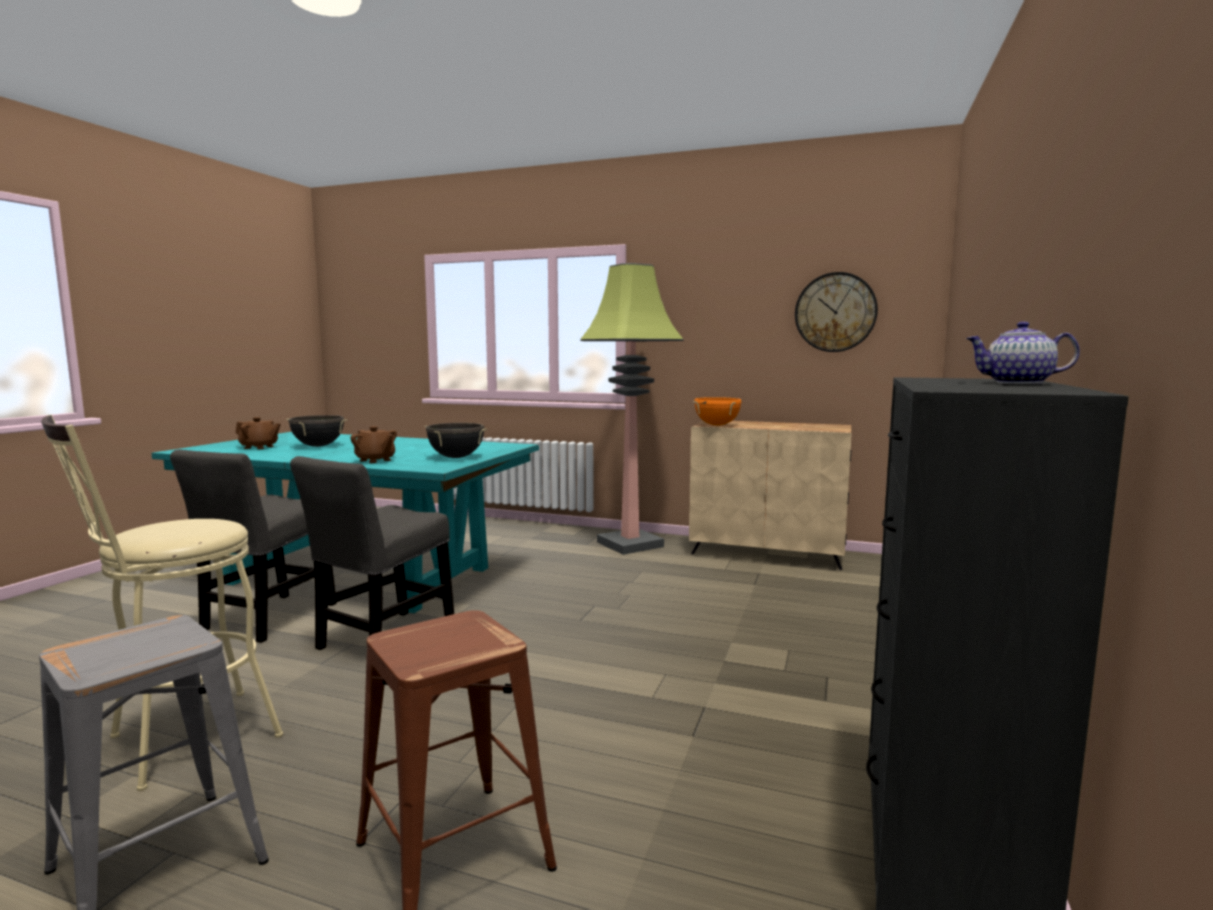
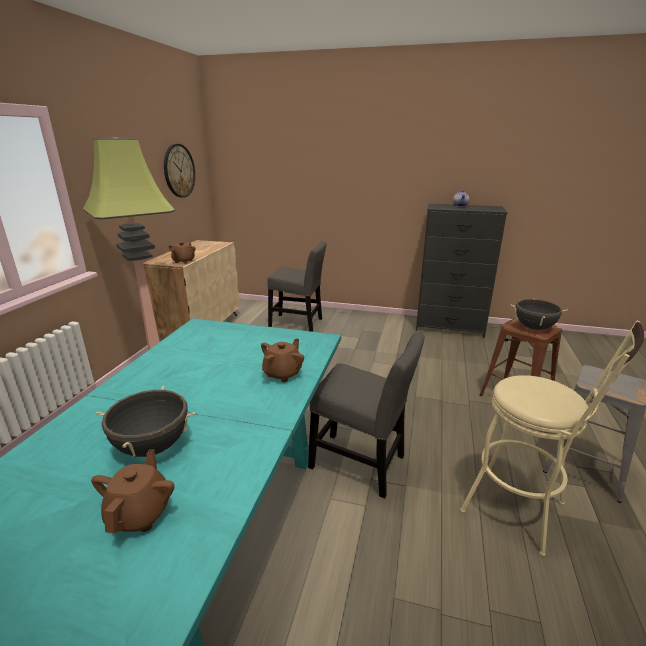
camera: 95 degrees left, 15 degrees up
grey chair [170,449,337,643] -> grey chair moved to [267,241,327,332]
black cooking pot [425,423,487,458] -> black cooking pot moved to [511,298,568,330]
orange cooking pot [693,397,742,426] -> brown teapot [168,242,195,264]

